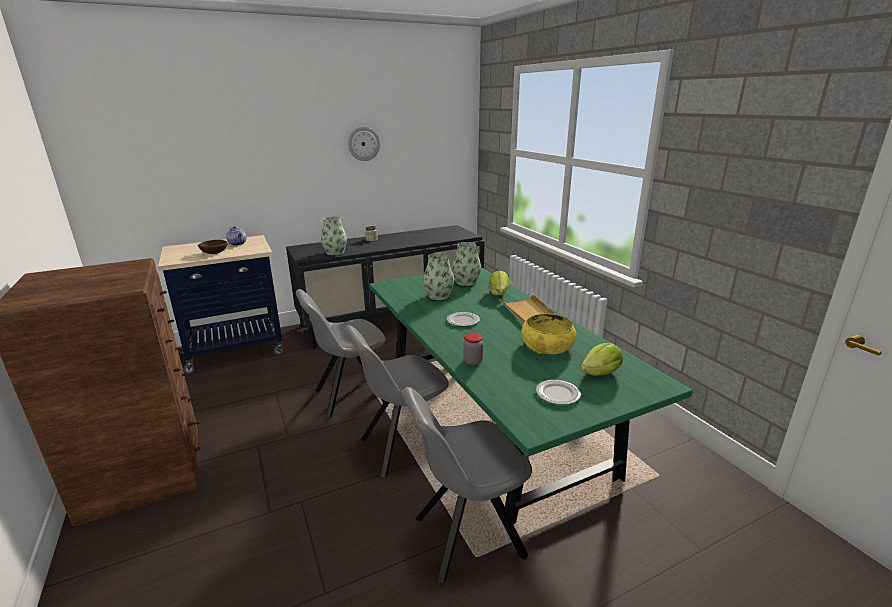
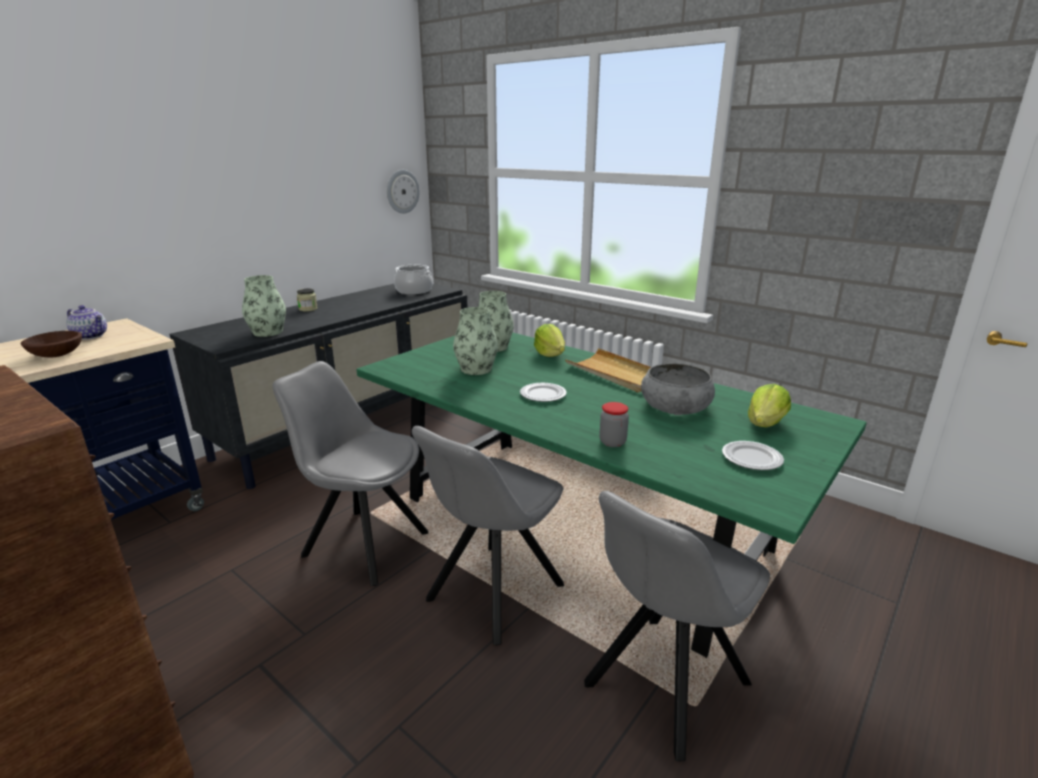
camera: 25 degrees left, 0 degrees up
grey chair [296,289,386,419] -> grey chair turned 75 degrees clockwise [273,361,428,586]
wall clock [348,126,380,161] -> wall clock moved to [387,170,420,214]
yellow bowl [521,314,576,354] -> grey bowl [641,363,715,415]
none -> cooking pot [394,265,433,294]

